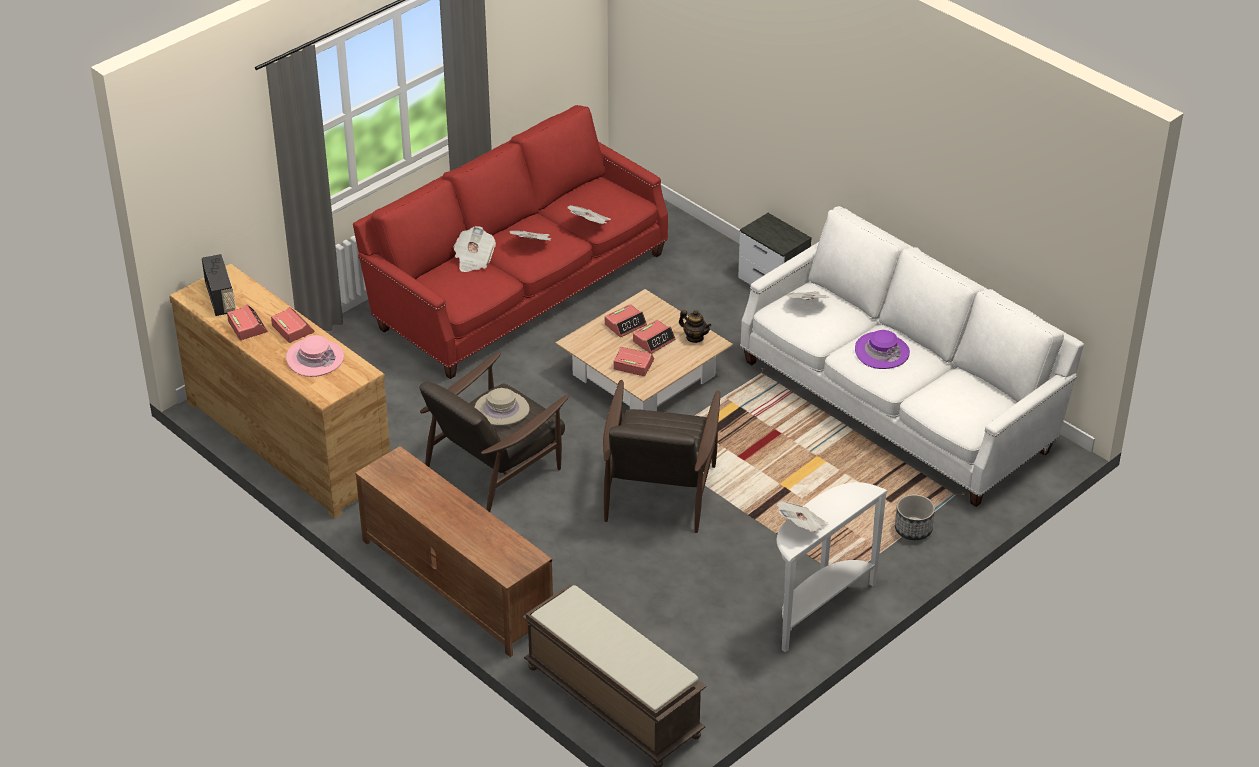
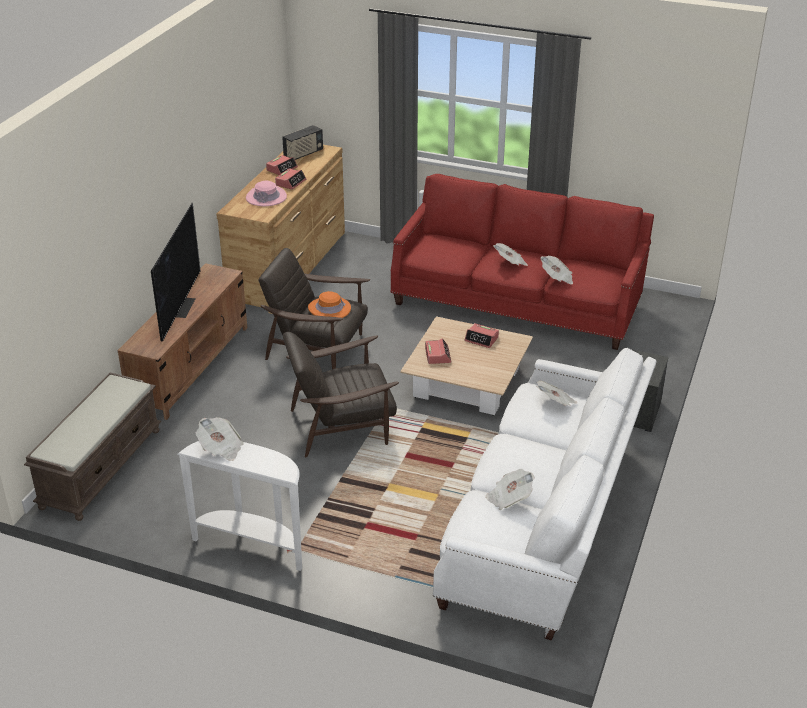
camera: 65 degrees right, 5 degrees down
newspaper [453,226,496,272] -> newspaper moved to [486,469,535,510]
beige hat [474,388,530,426] -> orange hat [308,291,351,318]
alarm clock [633,320,676,354] -> none
teapot [679,310,712,343] -> none
purple hat [855,330,910,369] -> none
planter [895,494,935,540] -> none
none -> television [151,203,201,341]

